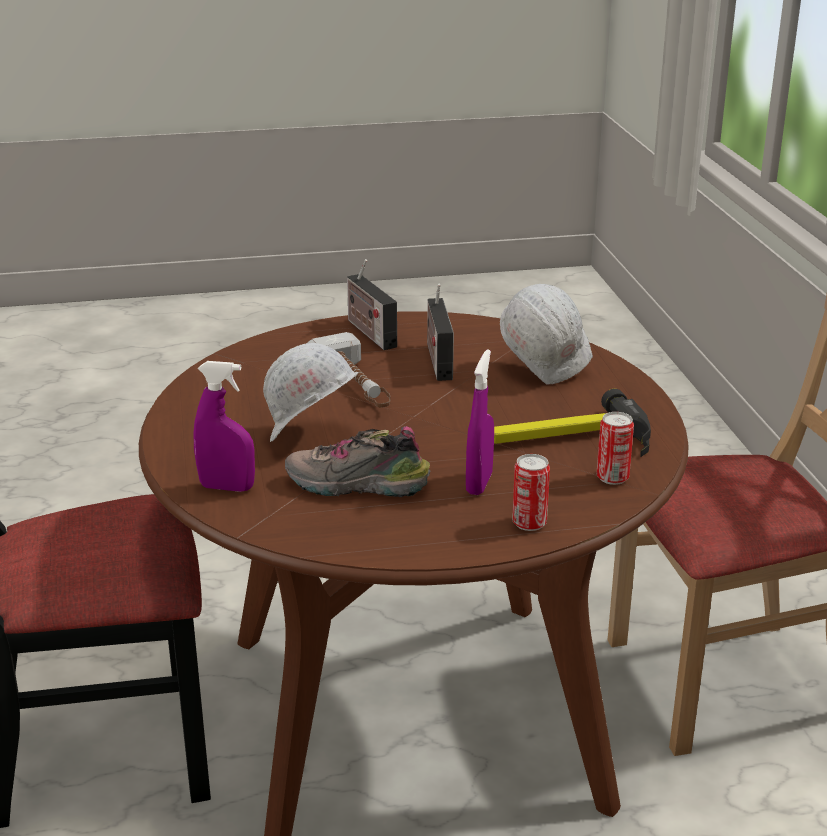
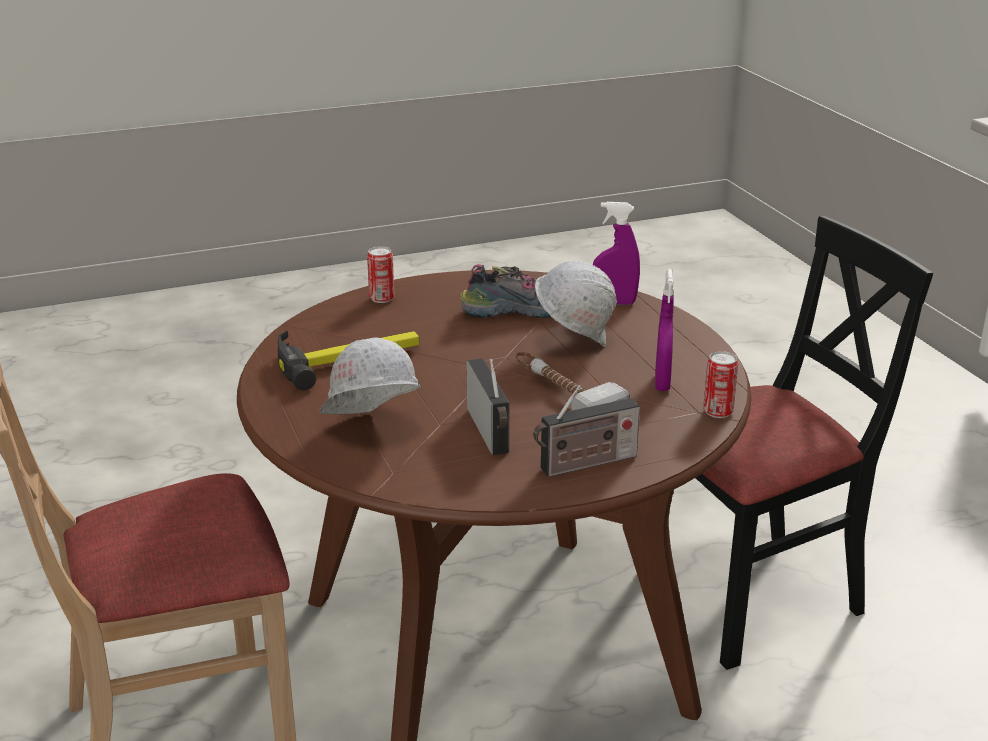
camera: 170 degrees right, 0 degrees up
radio [347,259,397,350] -> radio turned 105 degrees clockwise [533,385,640,477]
purple spray bottle [466,350,494,495] -> purple spray bottle moved to [655,269,674,391]
can [597,412,634,485] -> can moved to [703,351,738,418]

